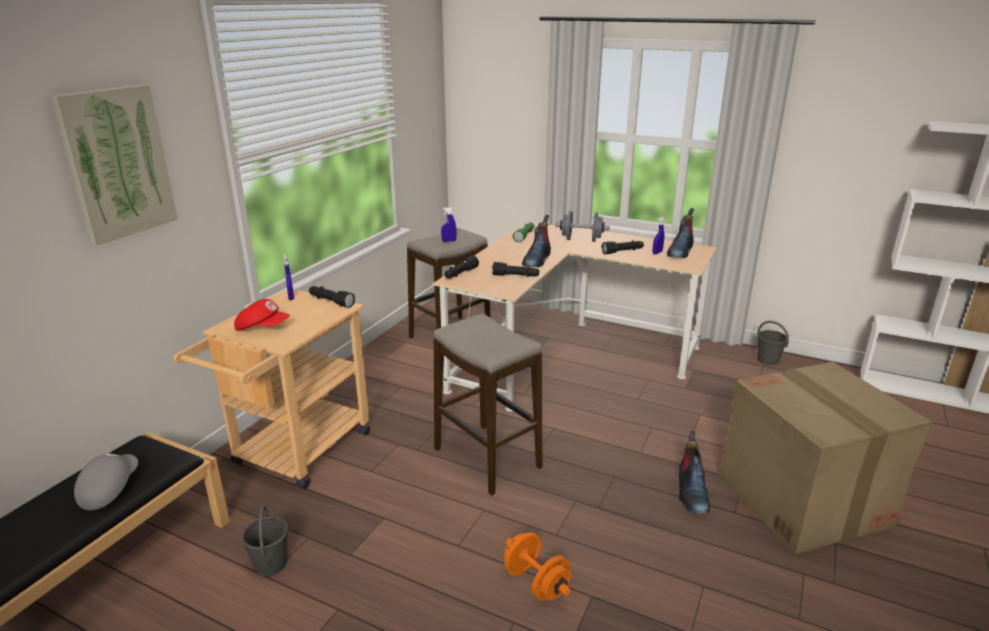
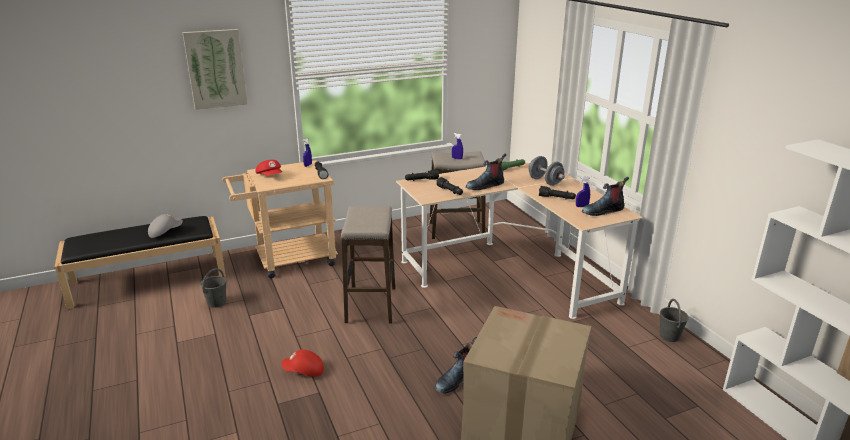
camera: 40 degrees right, 0 degrees up
orange dumbbell [504,532,571,601] -> red cap [281,349,324,377]

